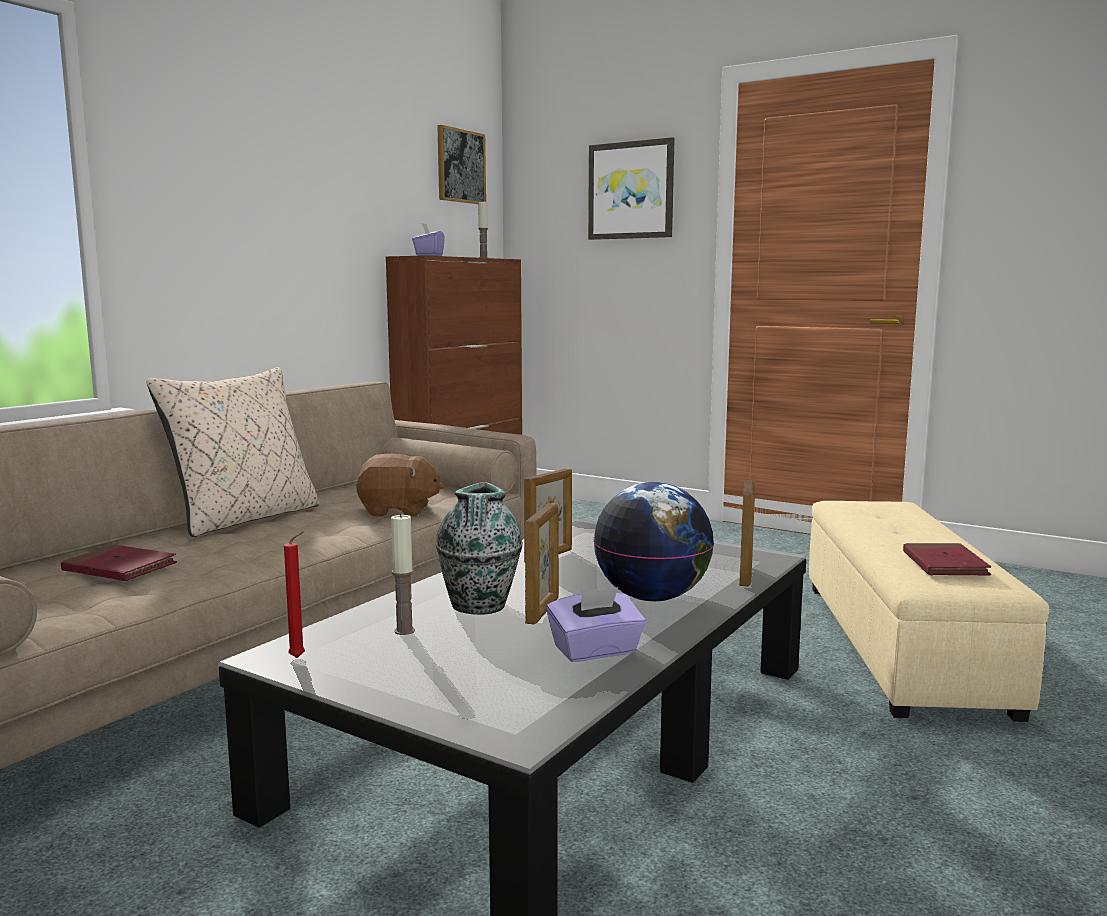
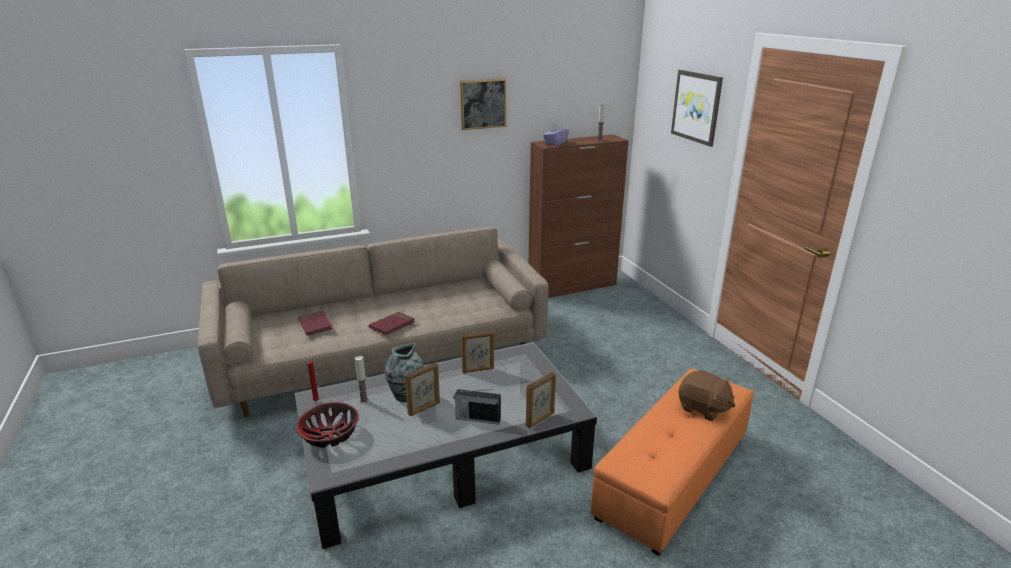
camera: 35 degrees right, 15 degrees up
beige pillow [147,367,319,537] -> none
brown plush toy [356,454,444,517] -> brown plush toy moved to [678,370,736,421]
picture [437,125,486,204] -> picture moved to [460,78,506,130]
purple tissue box [546,587,646,662] -> none
globe [594,482,714,601] -> radio [454,389,501,425]
beige ottoman [809,501,1049,722] -> orange ottoman [591,368,754,556]
red book [903,543,991,575] -> red book moved to [369,312,415,335]
none -> bowl [296,402,359,448]

